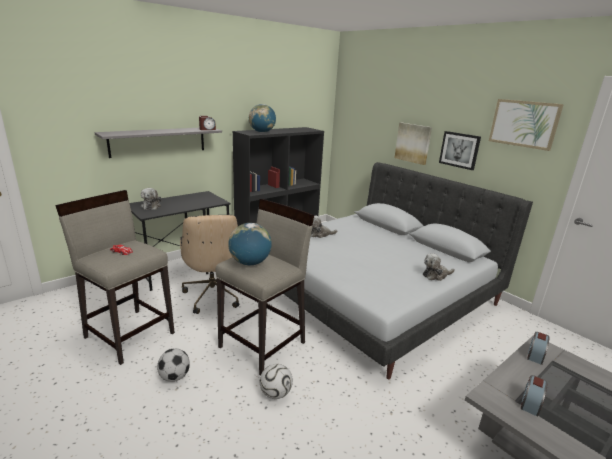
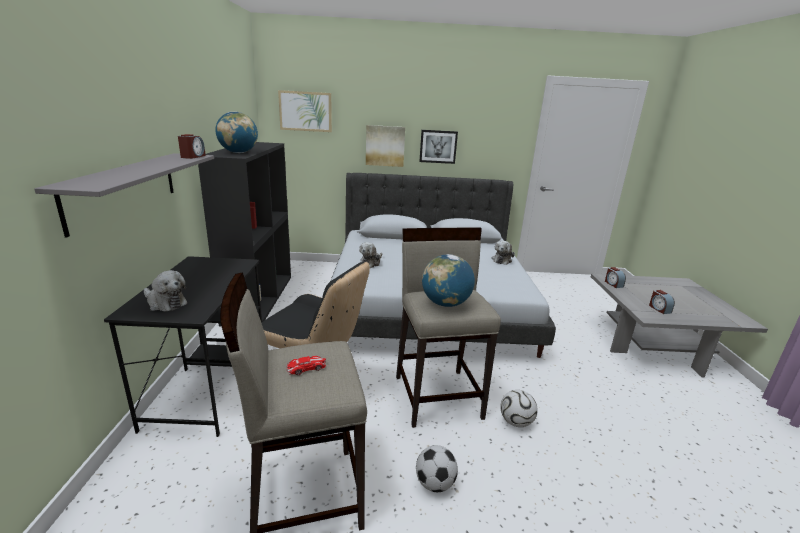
camera: 50 degrees left, 0 degrees up
picture [489,99,564,151] -> picture moved to [278,90,332,132]

